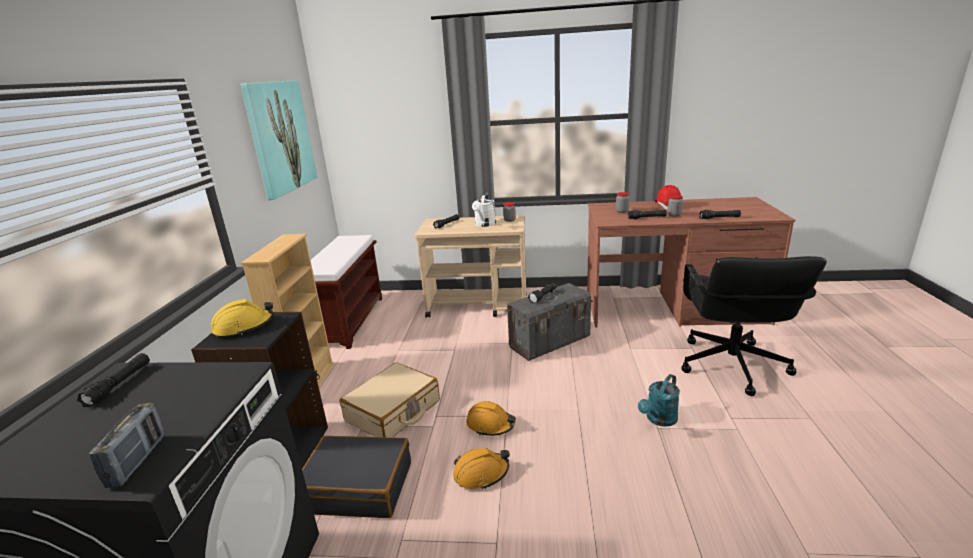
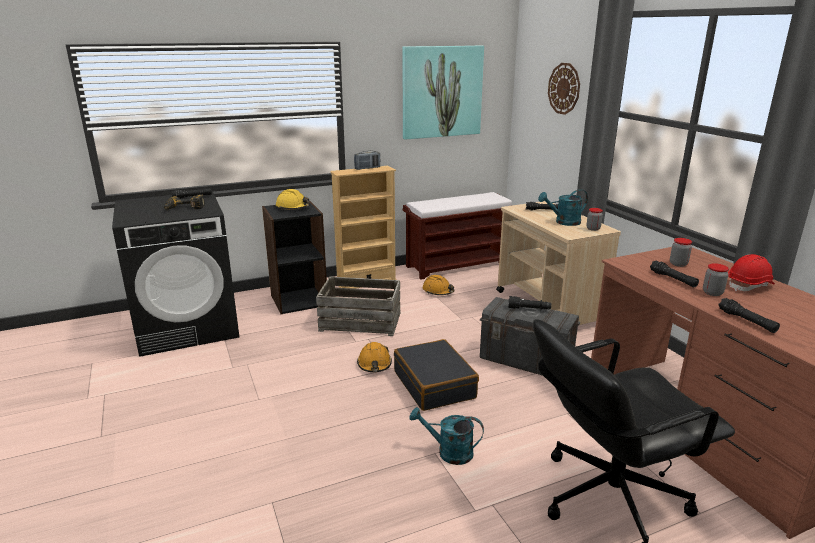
camera: 60 degrees right, 0 degrees up
radio [89,403,165,488] -> radio moved to [354,150,380,170]
black suitcase [302,436,411,518] -> black suitcase moved to [394,339,479,411]
beige suitcase [340,363,440,438] -> crate [316,276,400,336]
orange hard hat [453,448,510,489] -> orange hard hat moved to [422,275,455,295]
white watering can [472,193,496,227] -> turquoise watering can [538,189,588,226]
none -> power drill [164,195,205,210]
none -> wall clock [548,63,580,115]

